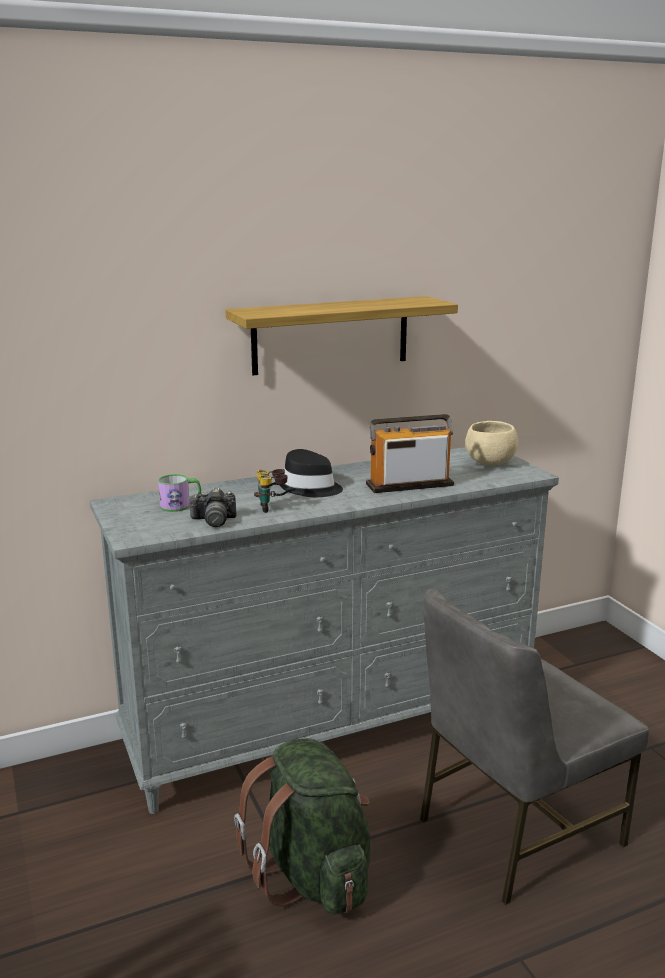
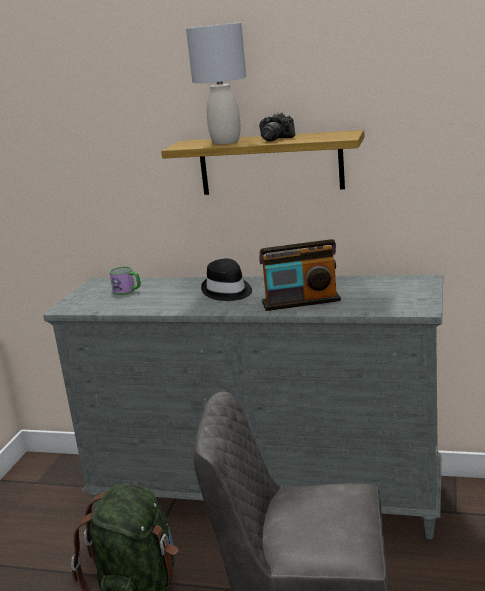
camera: 40 degrees right, 0 degrees up
camera [188,488,237,527] -> camera moved to [259,112,295,142]
binoculars [254,469,296,513] -> none
radio [366,414,454,493] -> radio turned 150 degrees clockwise [259,239,341,311]
beige bowl [465,421,518,466] -> none
none -> grey table lamp [186,23,246,145]

